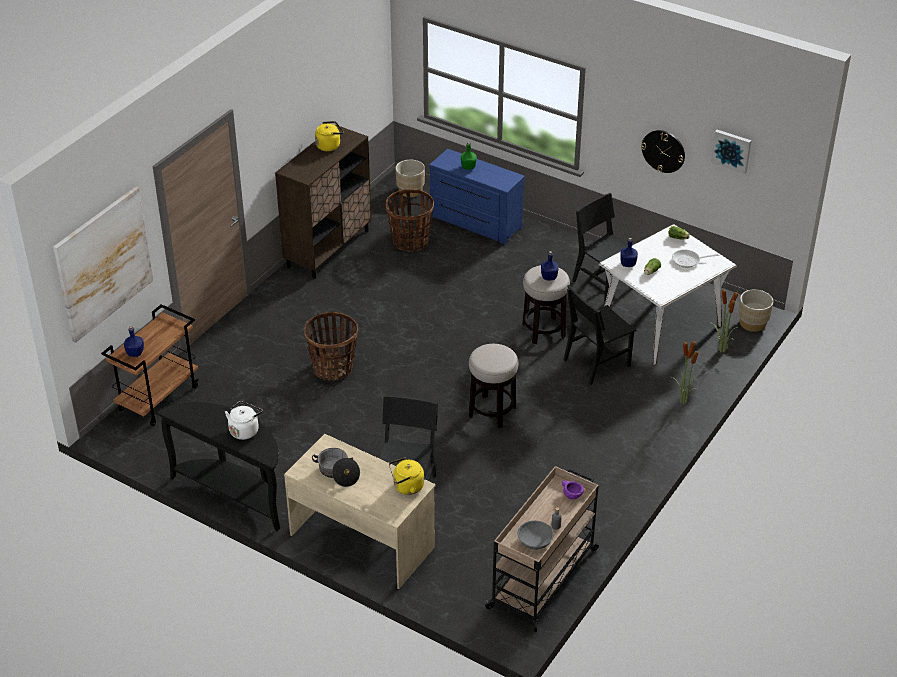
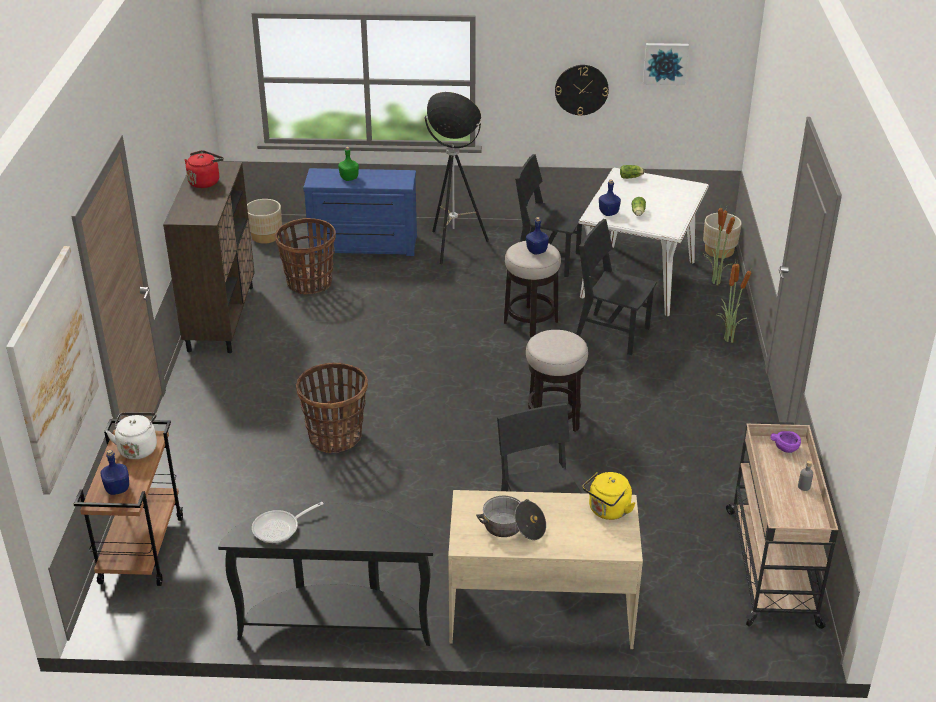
camera: 30 degrees left, 5 degrees down
white kettle [225,401,263,440] -> white kettle moved to [106,413,157,459]
yellow kettle [315,121,344,151] -> red kettle [184,150,224,188]
grey bowl [517,520,554,550] -> none
black chair [564,284,636,385] -> black chair turned 90 degrees clockwise [576,219,657,355]
frying pan [672,249,719,268] -> frying pan moved to [252,502,324,543]
none -> floor lamp [424,92,489,265]

